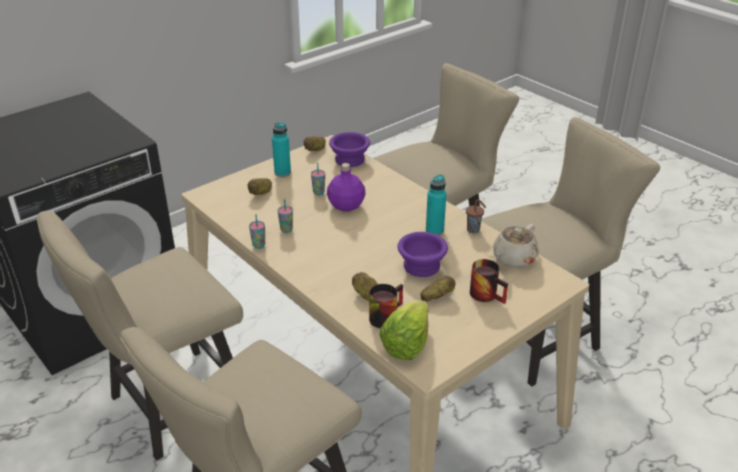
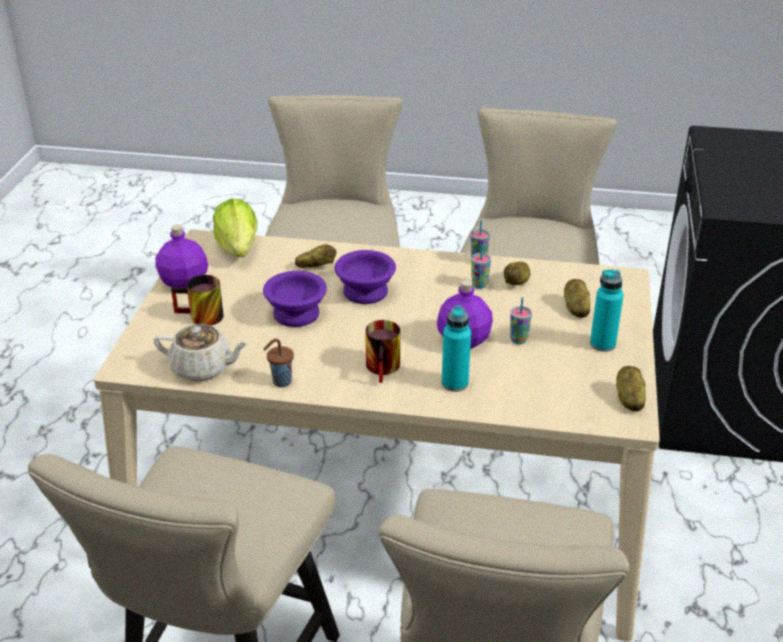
camera: 140 degrees right, 0 degrees up
purple bowl [329,132,370,167] -> purple bowl moved to [334,250,396,304]
mug [369,284,403,328] -> mug moved to [365,320,400,383]
potato [420,276,455,301] -> potato moved to [504,262,531,285]
turquoise bottle [426,174,446,235] -> turquoise bottle moved to [442,305,471,392]
beige teapot [493,224,539,268] -> beige teapot turned 105 degrees clockwise [154,324,248,381]
none -> purple bottle [155,225,208,287]

